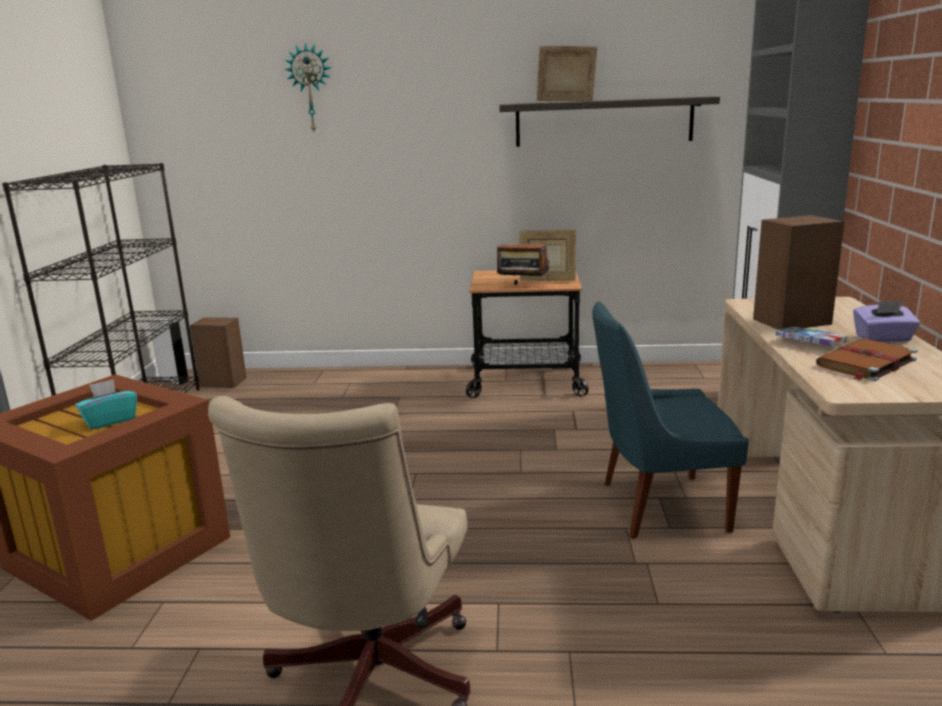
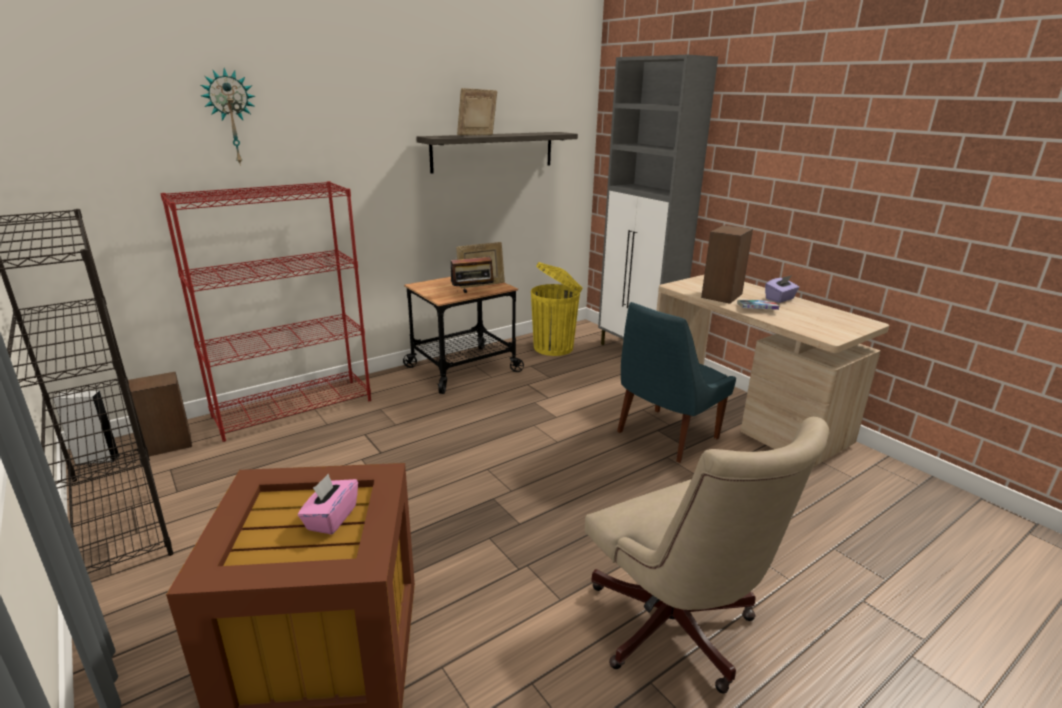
camera: 40 degrees left, 5 degrees up
turquoise tissue box [75,379,137,430] -> pink tissue box [298,474,358,535]
brown book [816,339,918,381] -> none
none -> red bookcase [161,181,371,442]
none -> yellow trash can [531,262,583,356]

